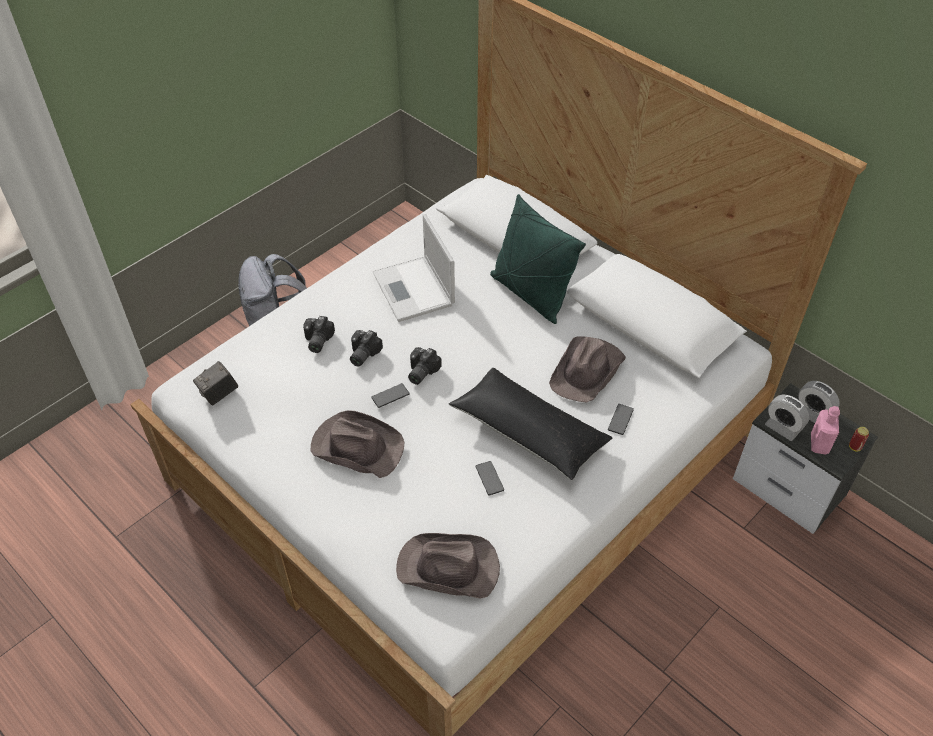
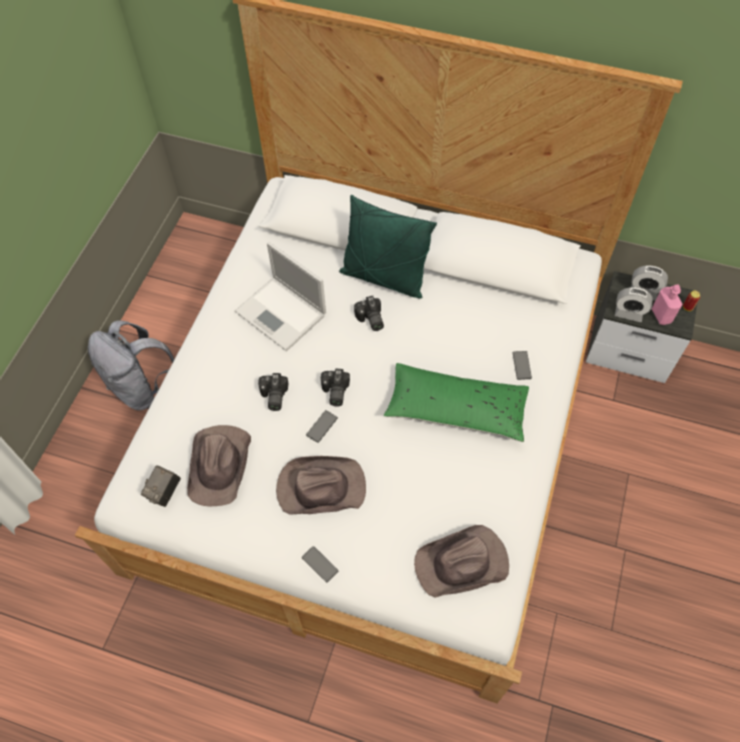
camera: 25 degrees left, 10 degrees up
camera [303,316,335,353] -> camera moved to [354,296,384,331]
black pillow [449,368,612,481] -> green pillow [384,363,529,442]
phone [475,461,504,495] -> phone moved to [302,546,338,582]
brown hat [549,336,626,403] -> brown hat moved to [187,425,251,506]

